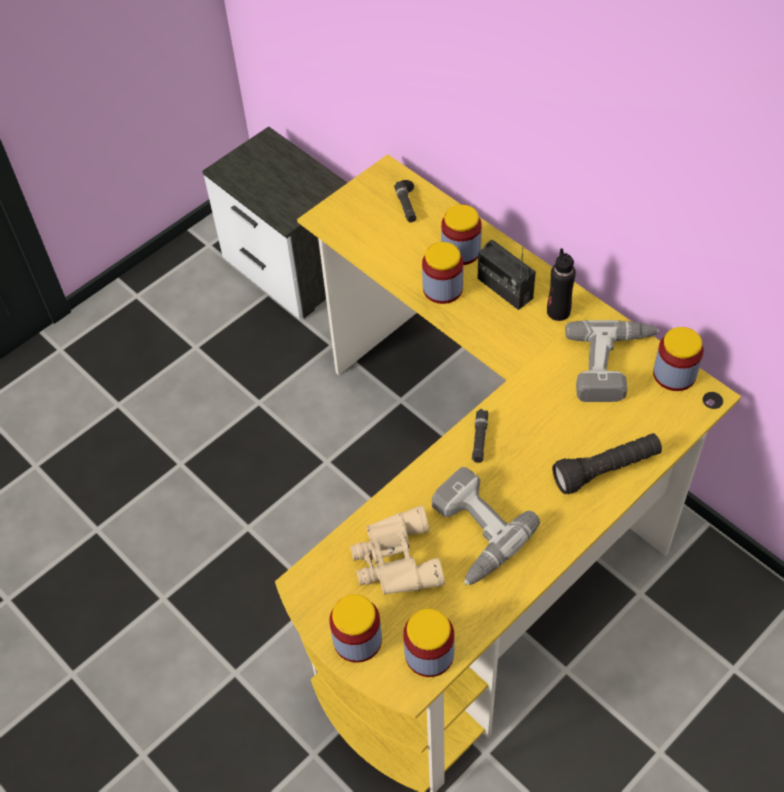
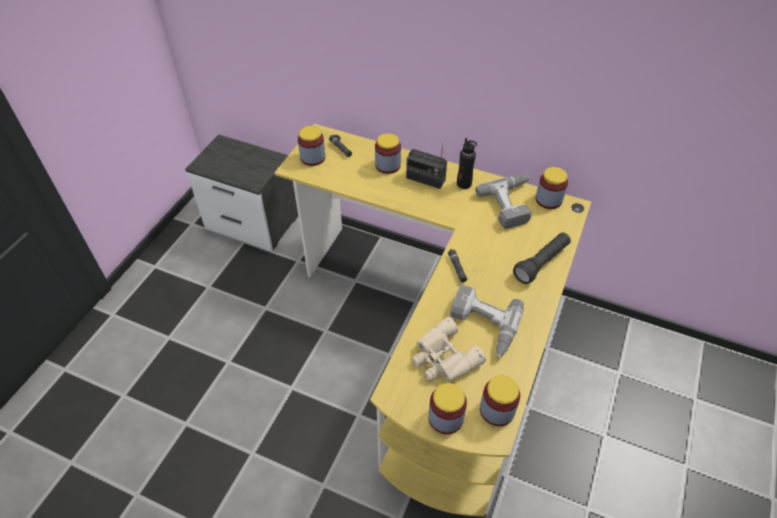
camera: 25 degrees left, 5 degrees down
jar [422,242,464,304] -> jar moved to [298,126,325,166]

